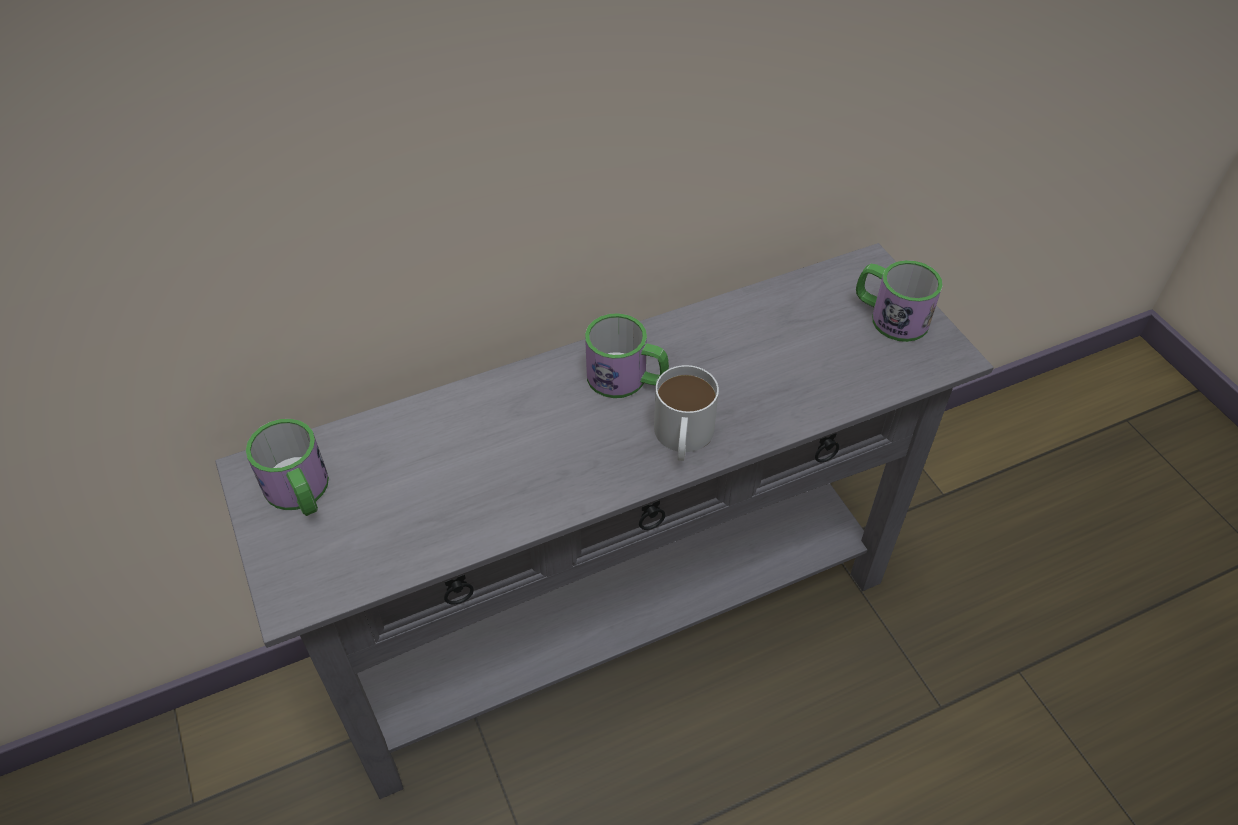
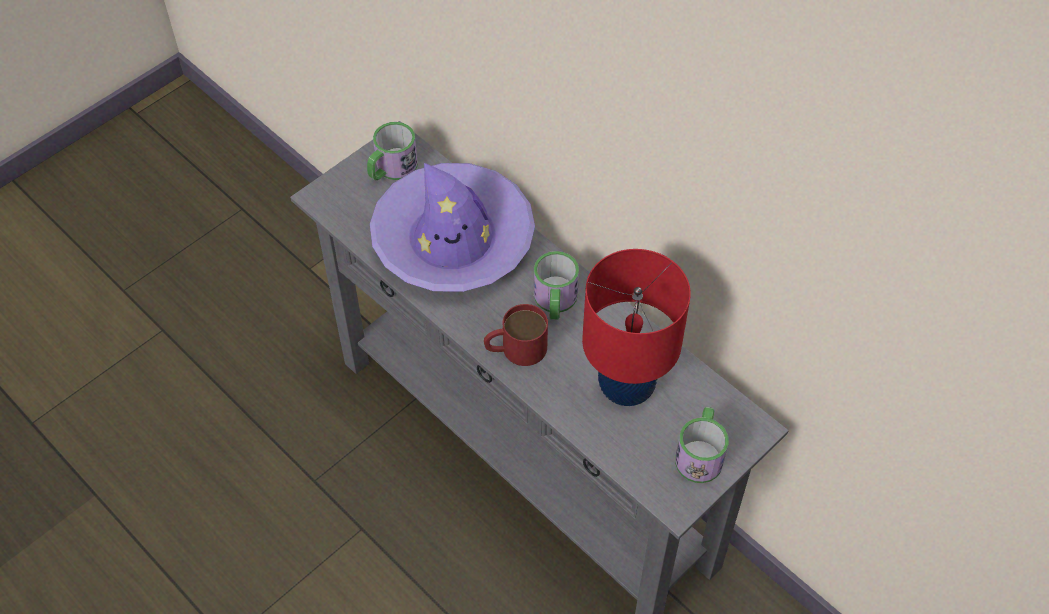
camera: 70 degrees right, 5 degrees up
white mug [654,365,719,461] -> red mug [484,304,548,366]
none -> purple hat [370,163,535,292]
none -> red table lamp [582,249,691,406]

